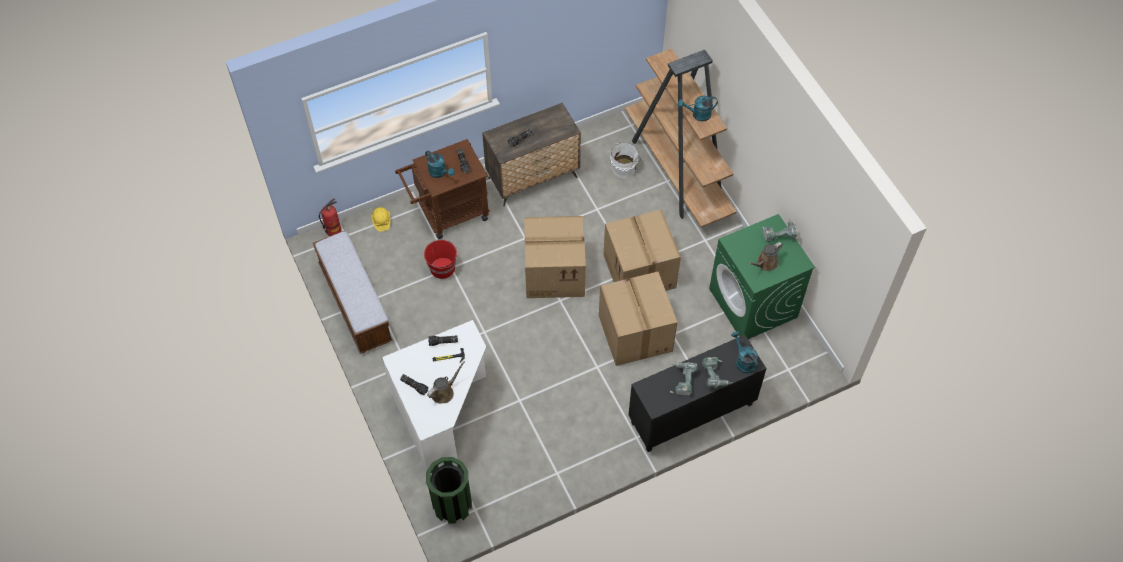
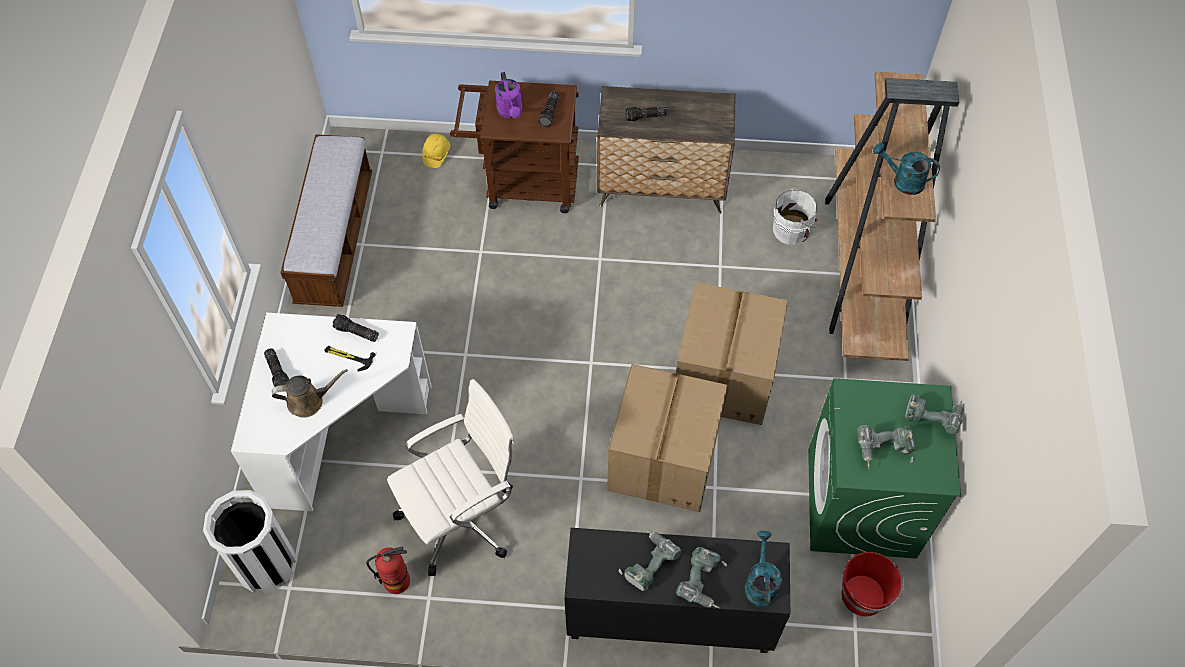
camera: 30 degrees right, 0 degrees up
fire extinguisher [319,198,341,236] -> fire extinguisher moved to [366,547,410,594]
red bucket [424,240,458,279] -> red bucket moved to [841,552,904,617]
turquoise watering can [425,151,455,178] -> purple watering can [495,72,522,118]
green trash can [426,457,472,524] -> white trash can [203,490,296,593]
cardboard box [524,216,586,298] -> none
brown watering can [748,242,783,271] -> power drill [857,425,915,469]
none -> white office chair [387,379,515,576]

